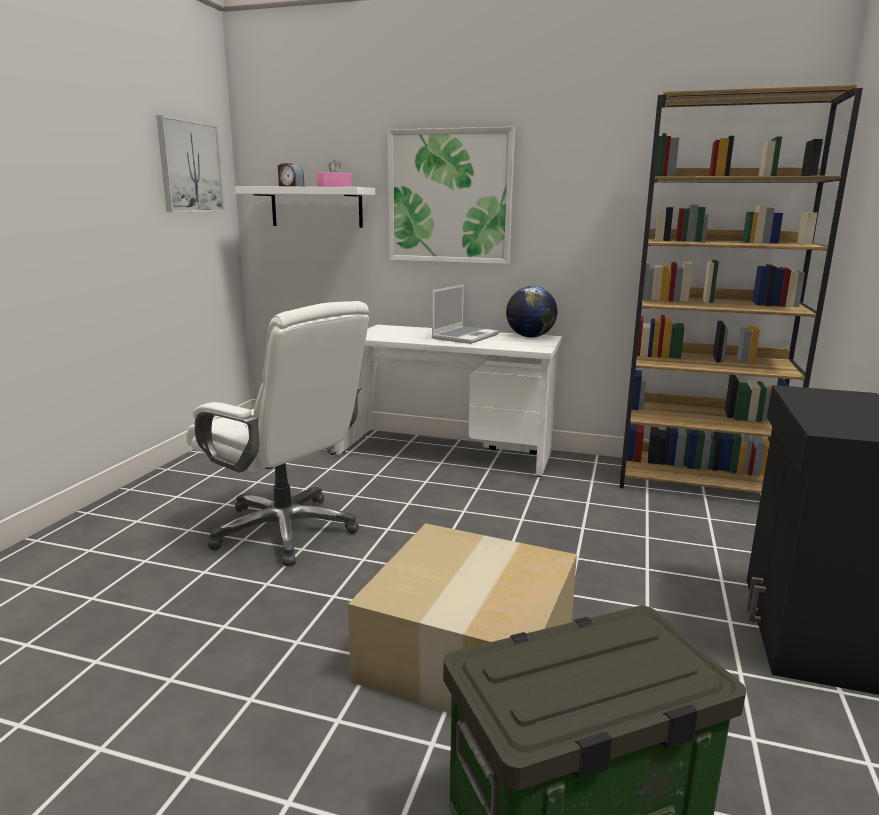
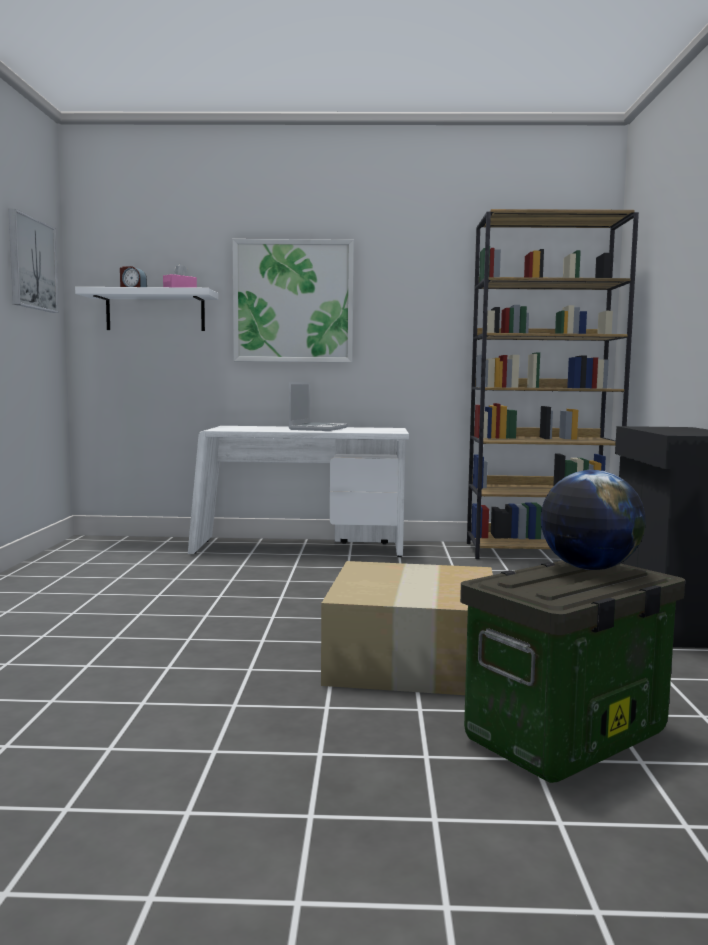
camera: 15 degrees left, 10 degrees down
white office chair [186,301,369,566] -> none
globe [506,286,557,338] -> globe moved to [541,470,646,570]

